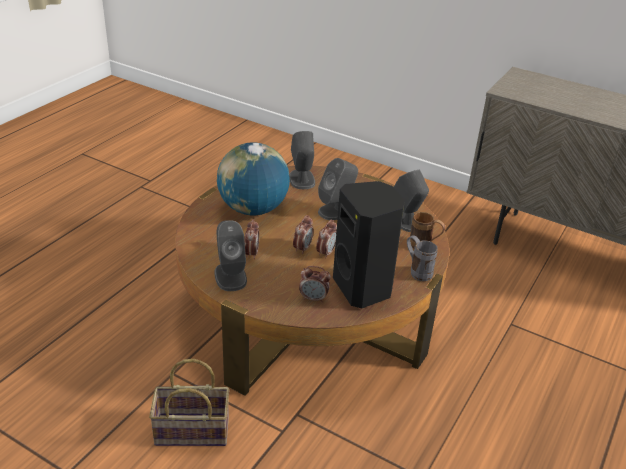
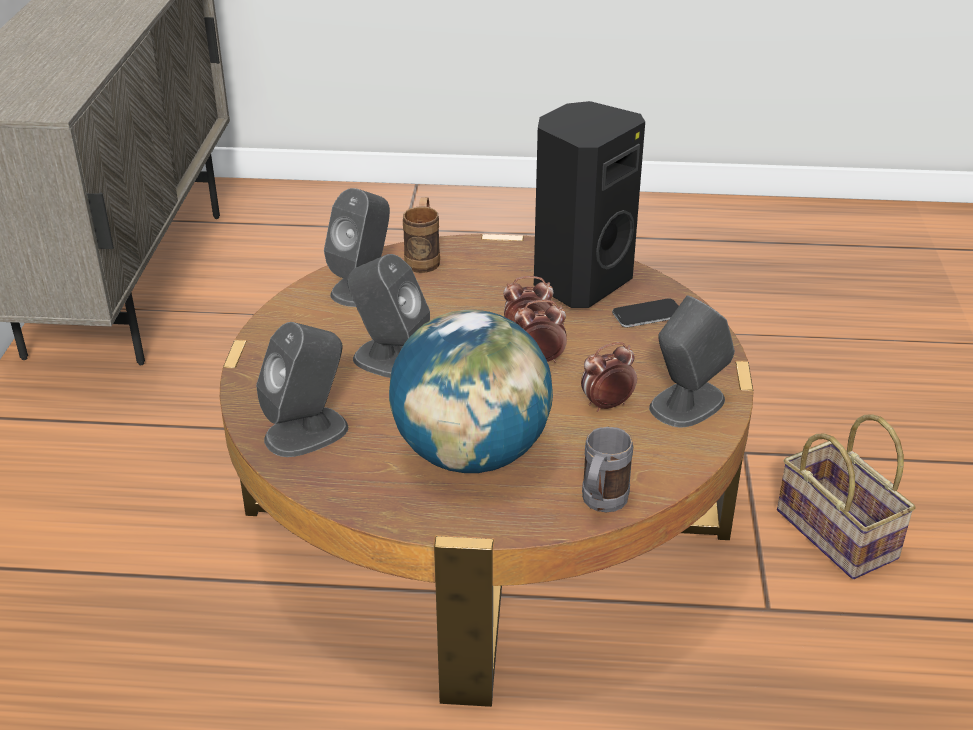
camera: 115 degrees left, 0 degrees up
alarm clock [299,266,331,303] -> phone [612,298,679,327]
grey mug [407,235,438,281] -> grey mug moved to [582,427,633,512]

